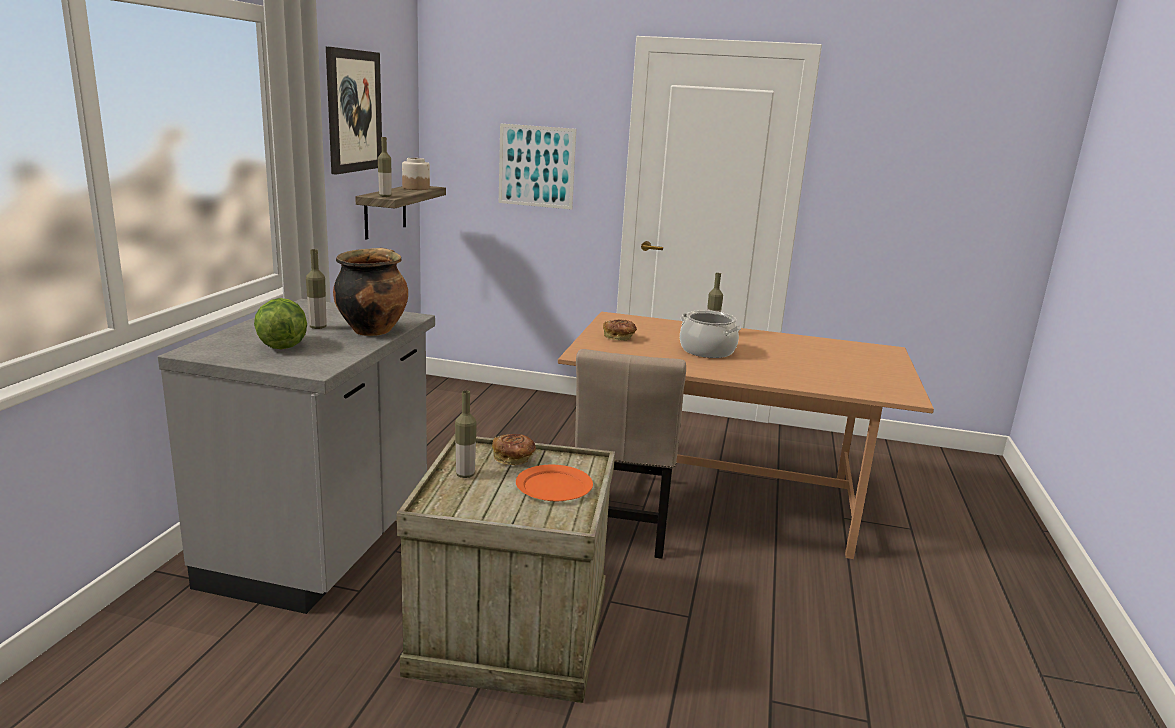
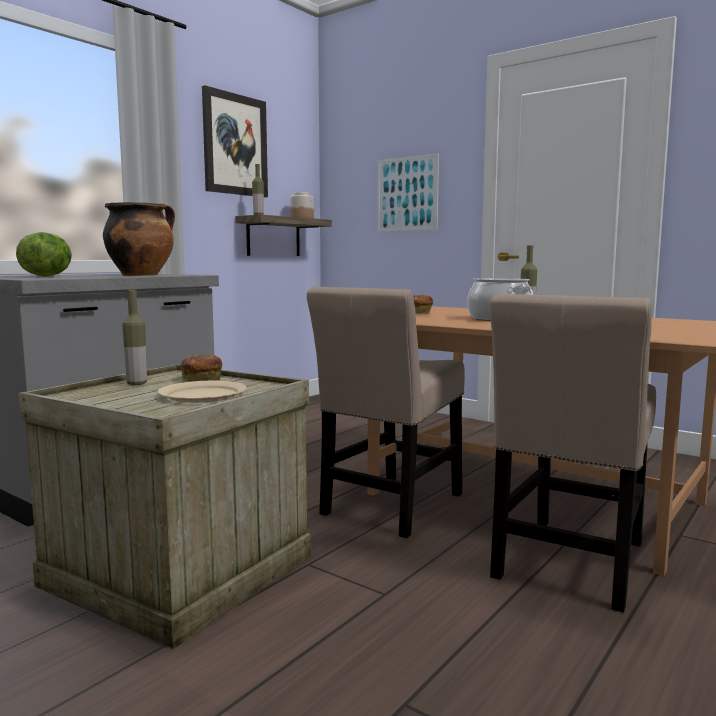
camera: 25 degrees right, 10 degrees down
bottle [306,249,327,329] -> none
orange plate [516,465,593,501] -> beige plate [157,381,247,403]
none -> beige chair [490,294,656,612]

